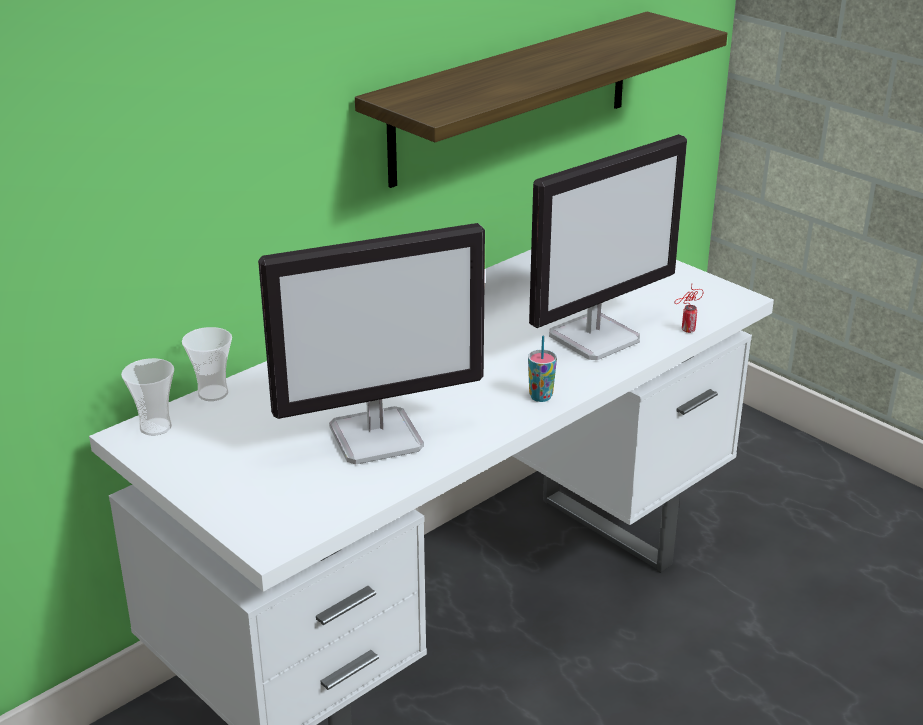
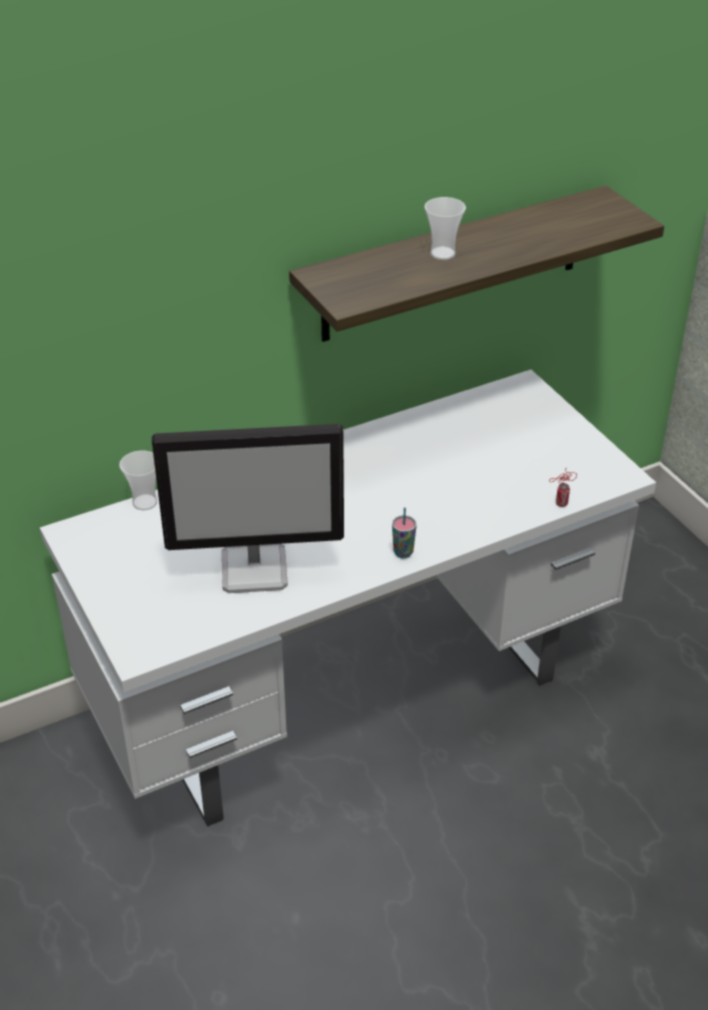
camera: 15 degrees right, 10 degrees up
cup [121,358,174,436] -> cup moved to [425,197,466,260]
monitor [529,134,687,360] -> none

